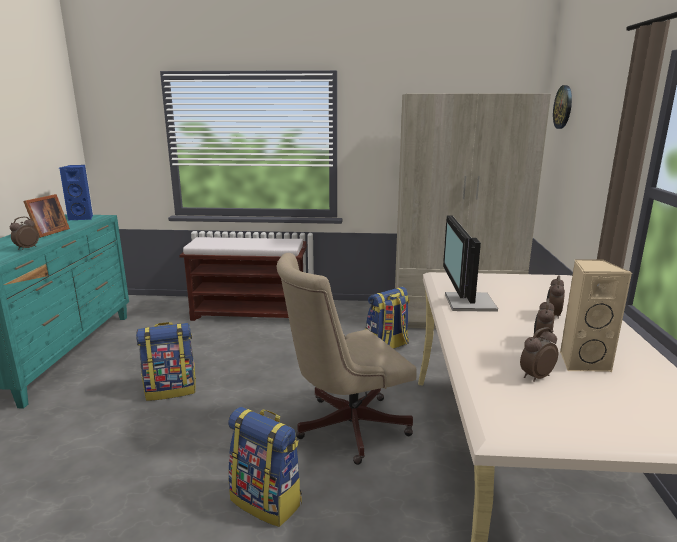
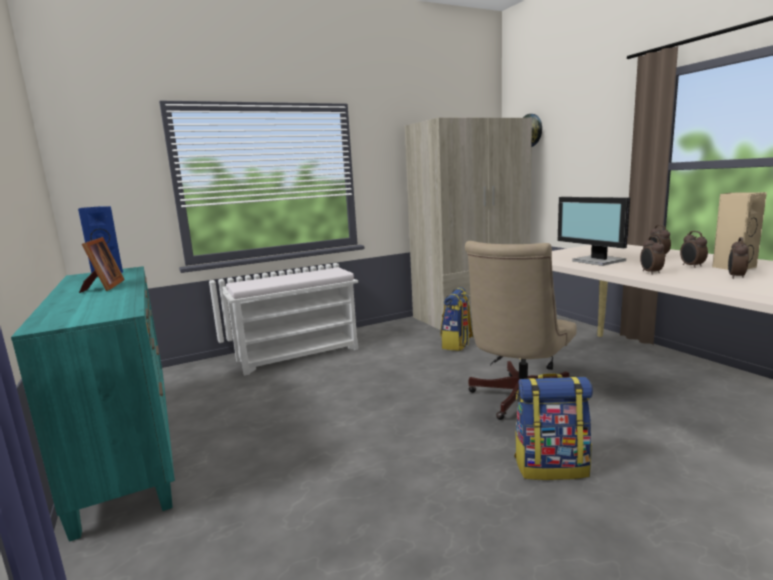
camera: 30 degrees left, 5 degrees down
alarm clock [10,217,39,250] -> alarm clock moved to [640,236,665,275]
backpack [136,322,196,401] -> none
brown bench [179,237,307,321] -> white bench [222,267,358,376]

